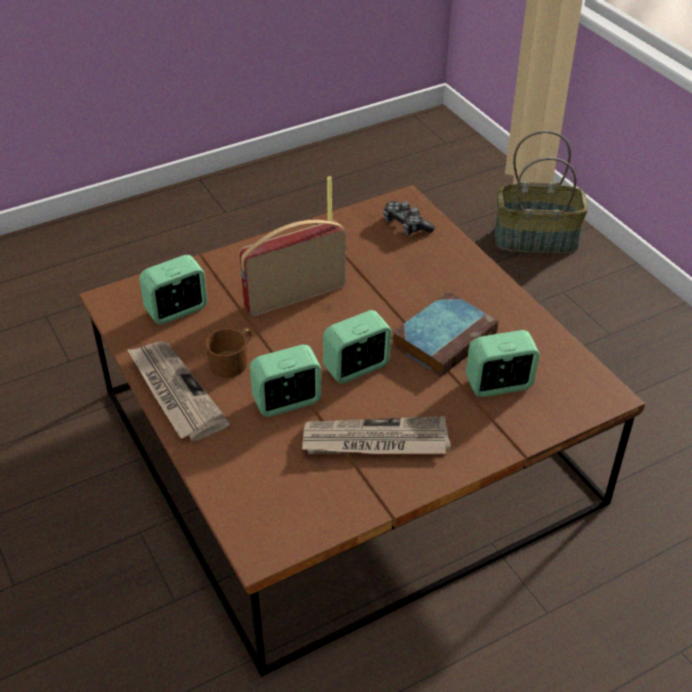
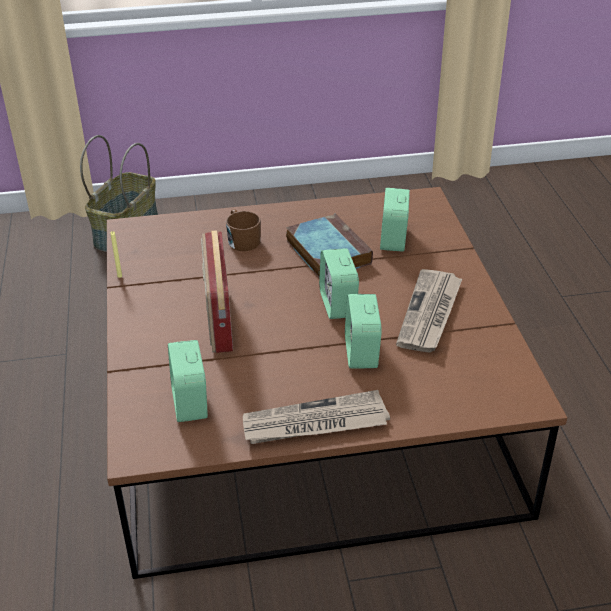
camera: 70 degrees left, 5 degrees down
brown mug [205,328,251,378] -> brown mug moved to [226,209,261,251]
game controller [383,201,435,235] -> none

